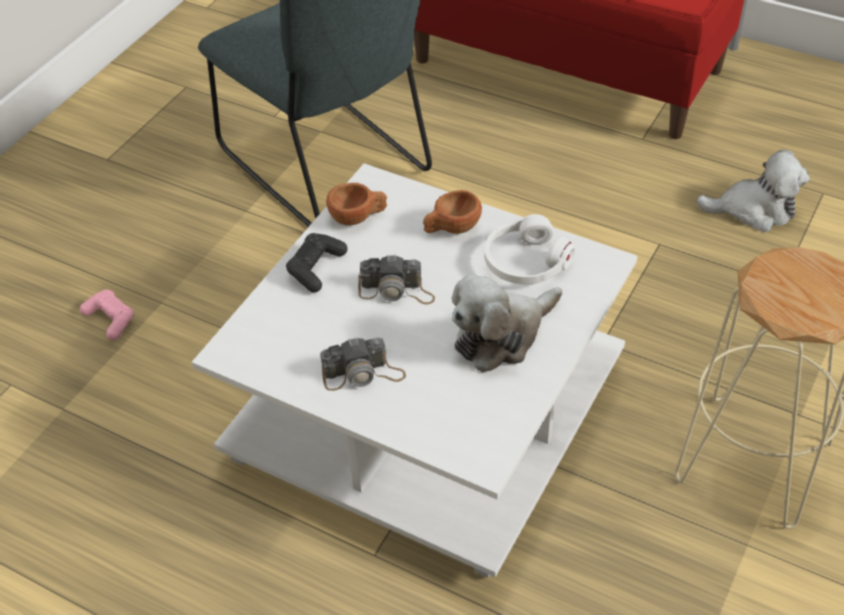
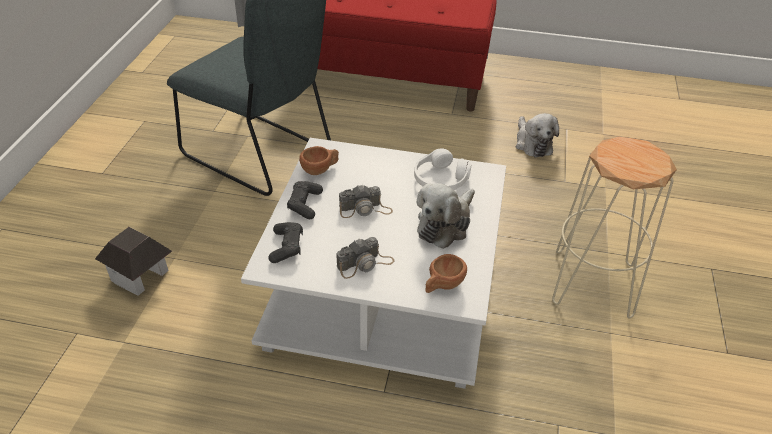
camera: 20 degrees left, 5 degrees down
pink game controller [80,290,134,340] -> toy house [95,227,172,296]
brown cup [423,190,482,234] -> brown cup moved to [425,254,467,293]
plush toy [697,150,810,232] -> plush toy turned 90 degrees clockwise [516,113,559,158]
none -> black game controller [268,222,303,263]

